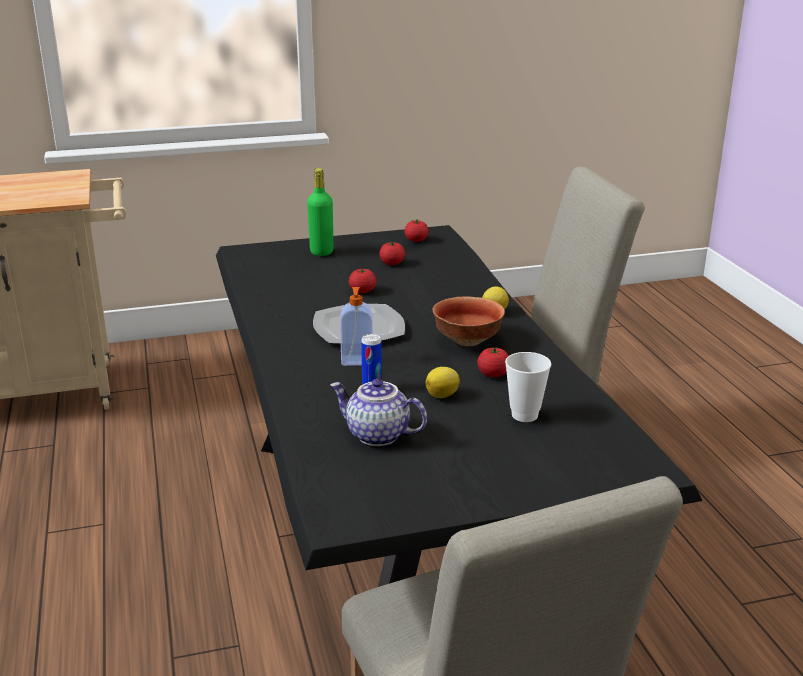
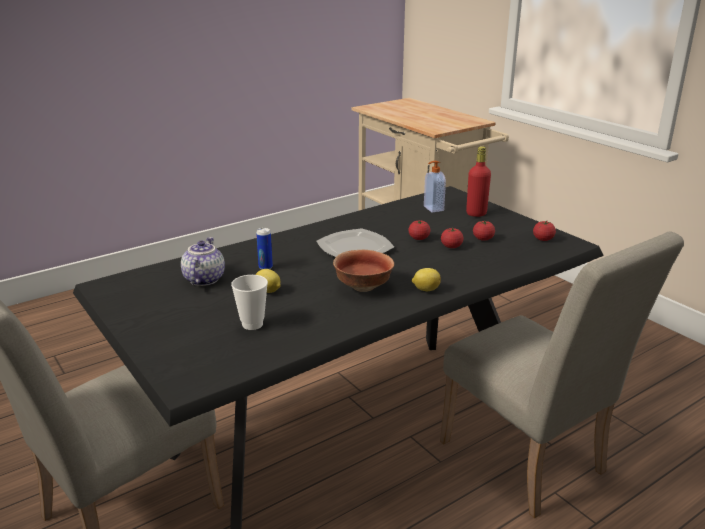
camera: 70 degrees right, 0 degrees up
green bottle [307,168,334,256] -> red bottle [466,146,491,217]
soap dispenser [340,287,373,366] -> soap dispenser moved to [424,161,446,212]
tomato [477,347,508,377] -> tomato moved to [441,228,464,248]

